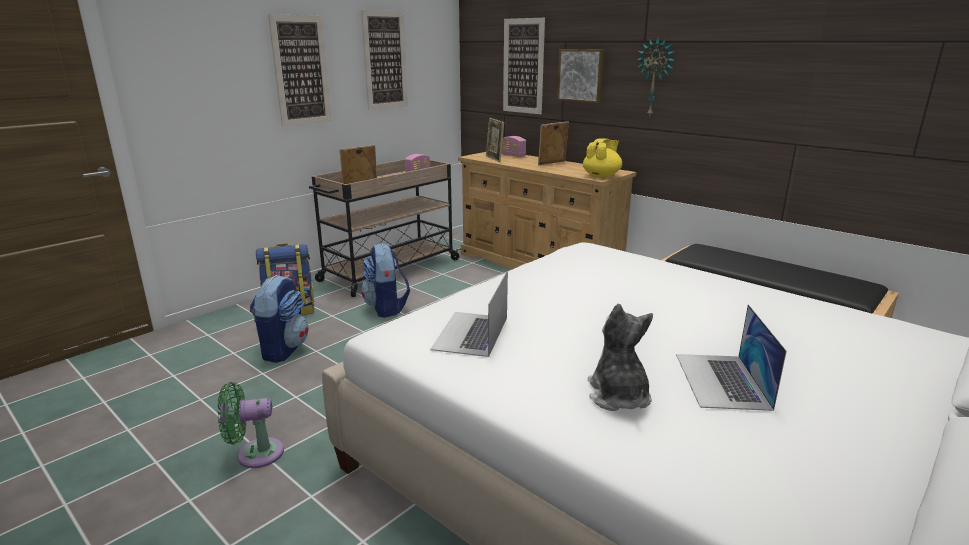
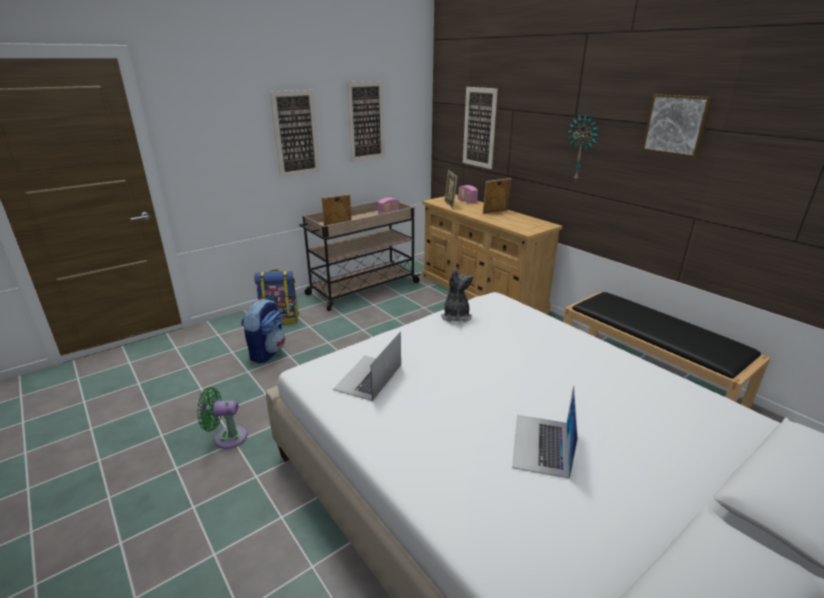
camera: 10 degrees right, 5 degrees up
backpack [361,243,410,318] -> none
picture [557,49,605,103] -> picture moved to [642,94,713,158]
yellow teapot [583,139,622,178] -> none
plush toy [588,304,653,411] -> plush toy moved to [441,269,474,322]

